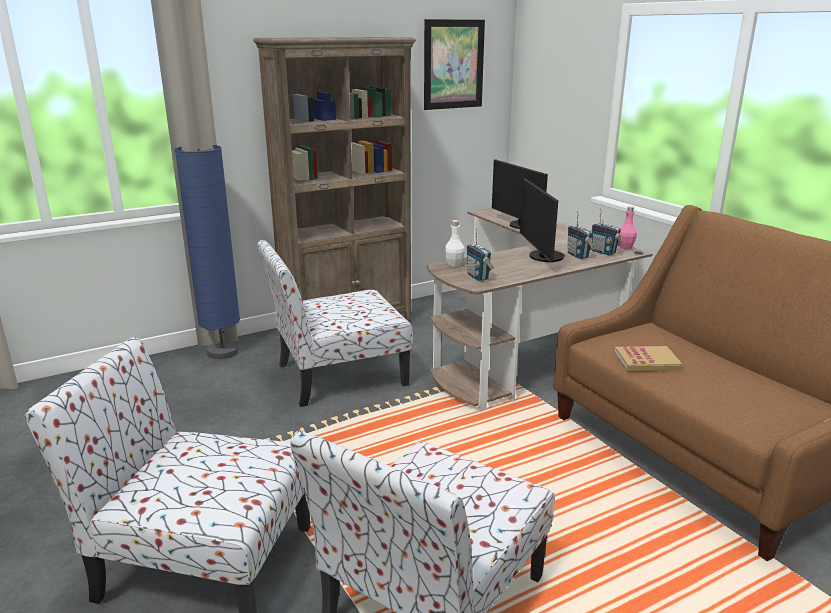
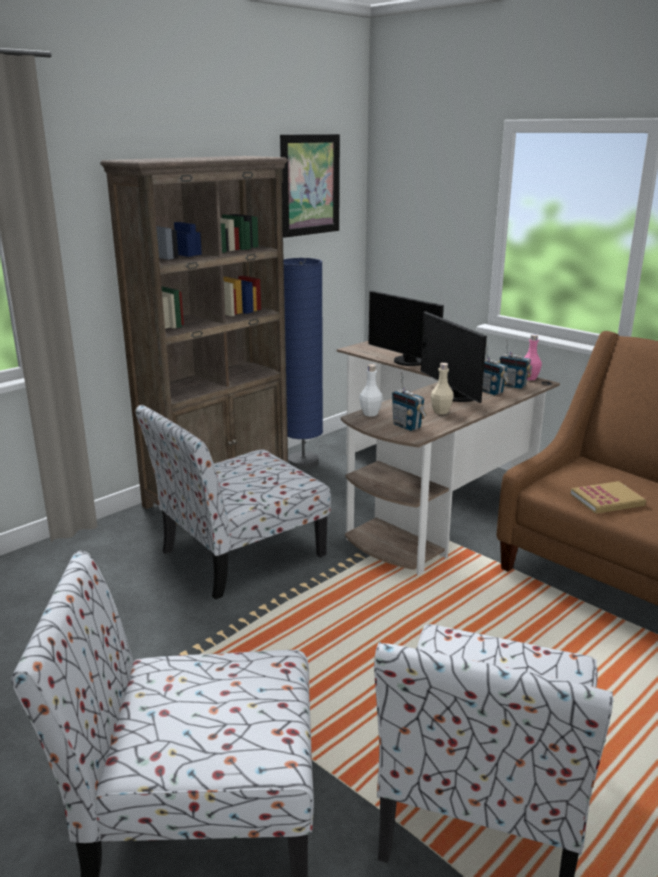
camera: 15 degrees left, 0 degrees up
blue floor lamp [175,145,240,359] -> blue floor lamp moved to [284,258,323,469]
none -> beige bottle [431,363,454,414]

